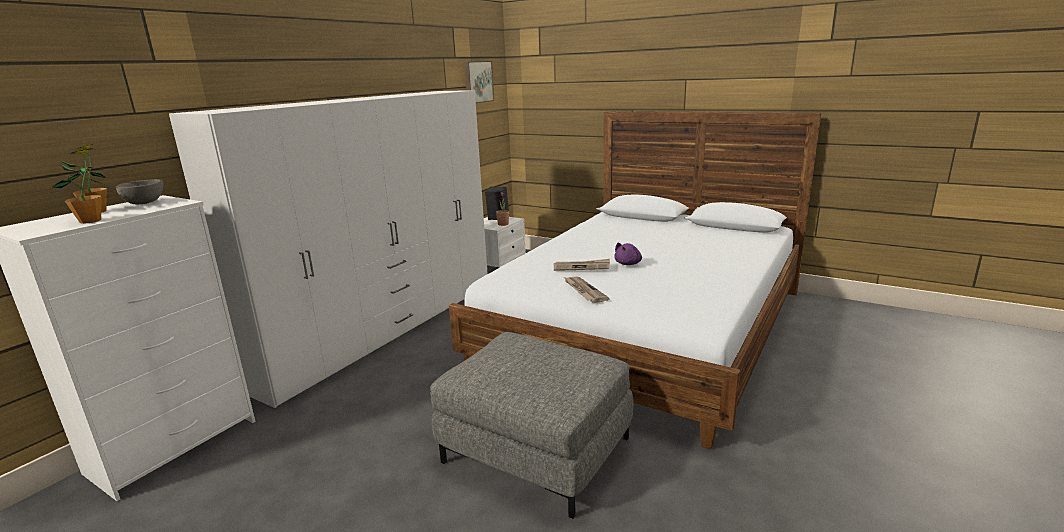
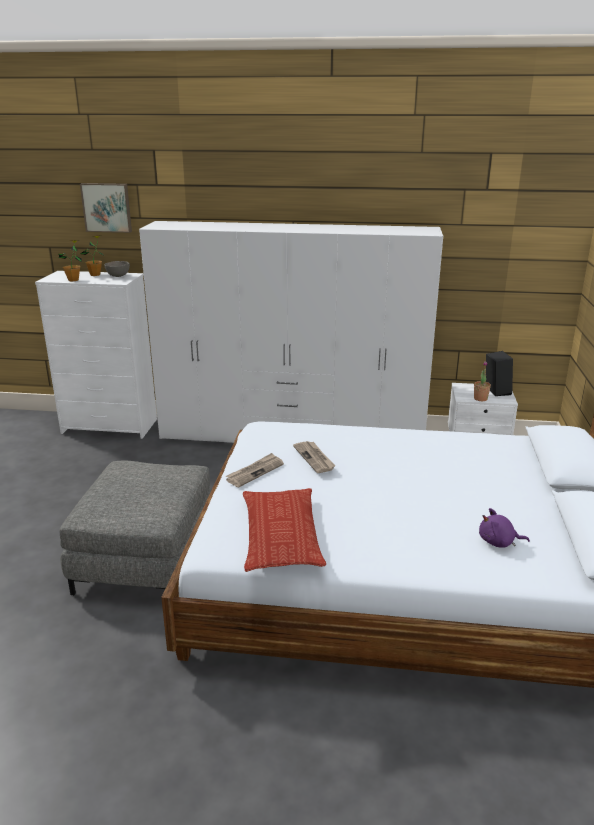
camera: 65 degrees right, 5 degrees up
picture [464,61,494,103] -> picture moved to [80,183,132,233]
purple plush toy [614,243,642,265] -> purple plush toy moved to [479,508,530,548]
none -> pillow [243,488,326,572]

